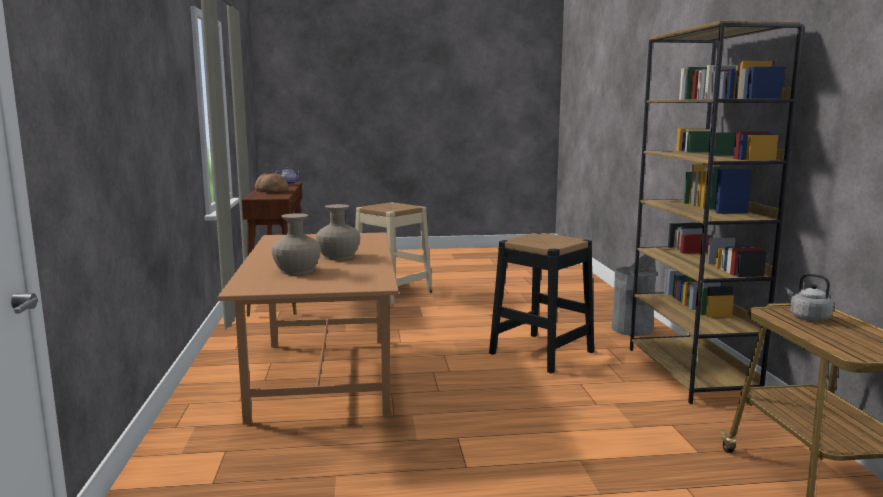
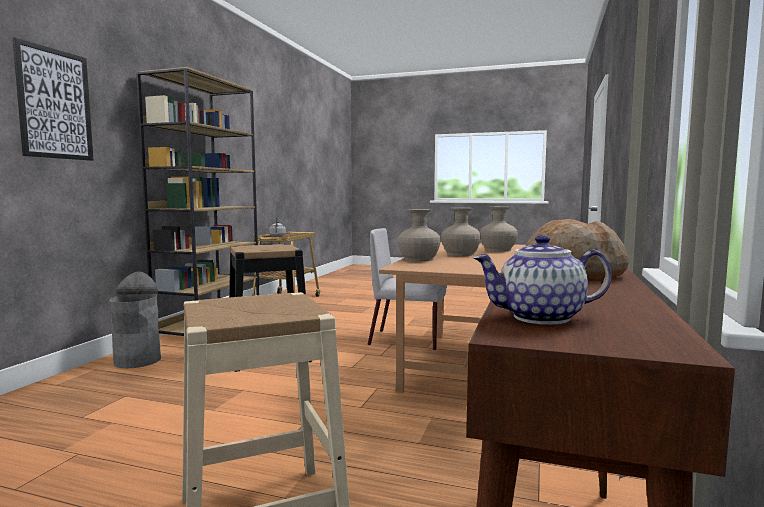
camera: 155 degrees left, 5 degrees down
none -> picture [12,37,94,161]
none -> grey chair [368,228,447,351]
none -> beige vase [398,209,441,261]

